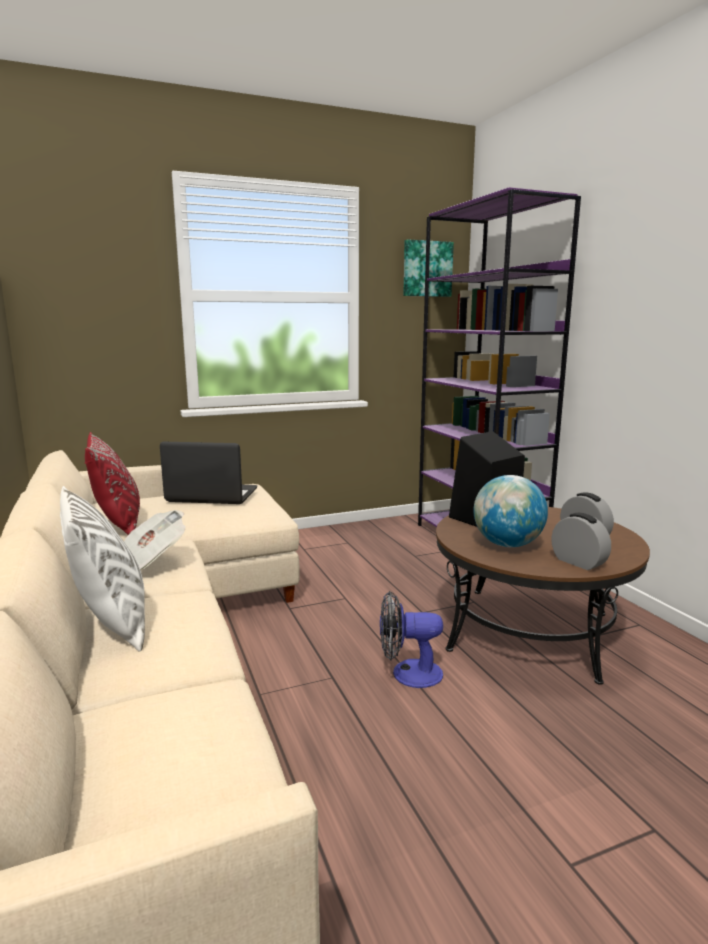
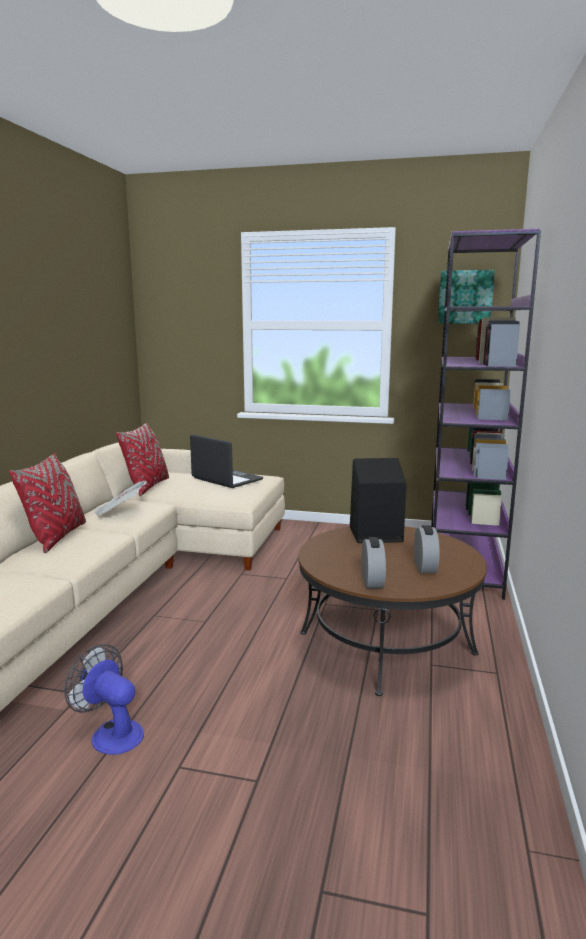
camera: 35 degrees right, 0 degrees up
white pillow [60,486,145,652] -> red pillow [9,453,86,553]
fan [380,591,443,688] -> fan moved to [64,644,144,755]
globe [473,475,548,547] -> none

